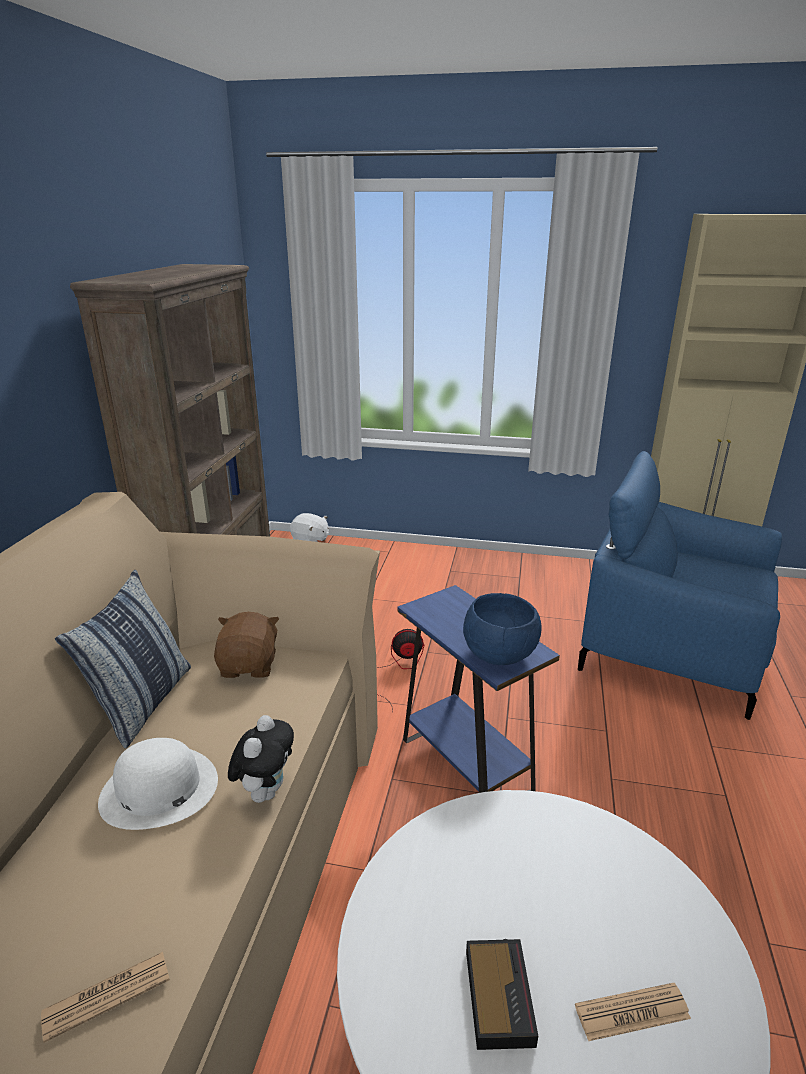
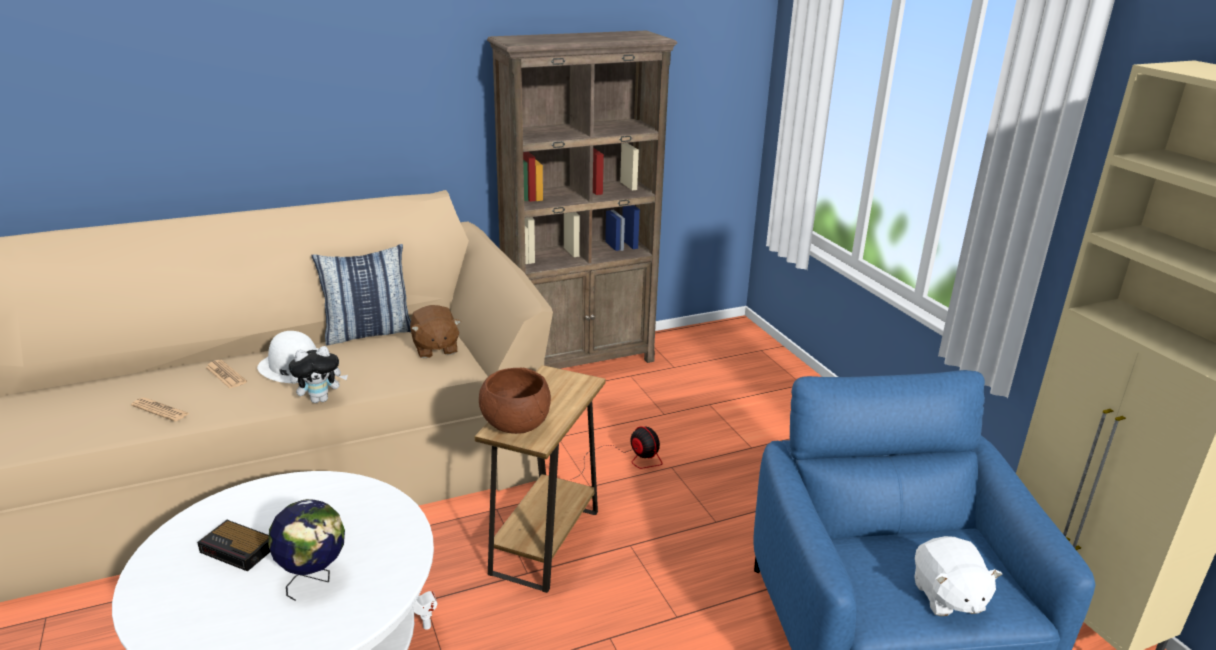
camera: 55 degrees right, 0 degrees up
brown plush toy [214,612,279,678] -> brown plush toy turned 105 degrees clockwise [410,305,461,358]
white plush toy [290,513,329,542] -> white plush toy moved to [914,536,1002,616]
blue side table [397,585,560,793] -> brown side table [475,365,605,593]
blue bowl [463,593,541,665] -> brown bowl [479,368,551,434]
alarm clock [466,939,538,1050] -> alarm clock turned 60 degrees clockwise [197,520,270,572]
newspaper [575,983,691,1041] -> newspaper moved to [205,360,247,388]
none -> globe [268,499,345,601]

